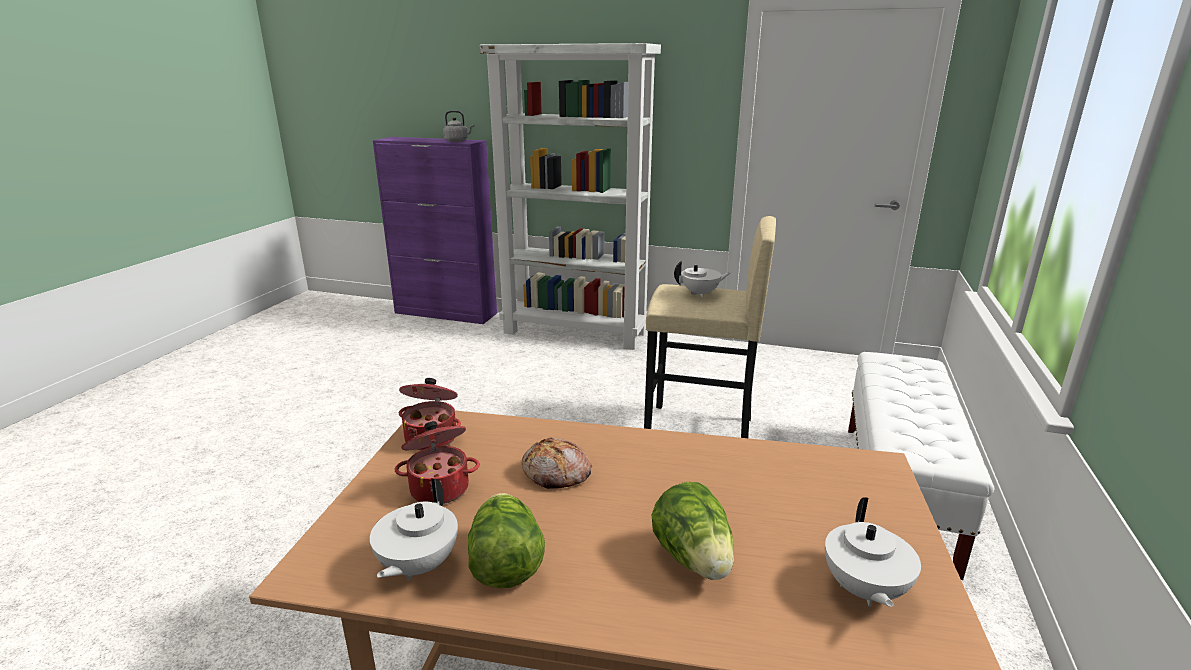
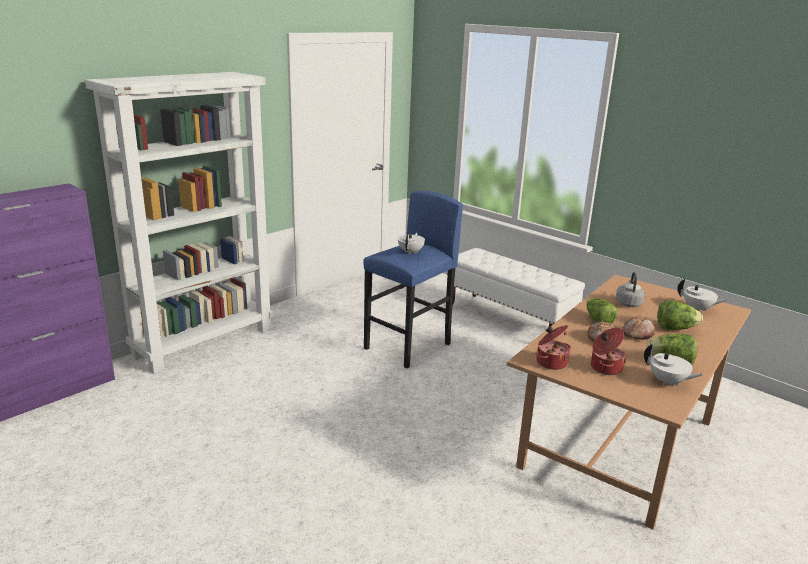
camera: 65 degrees left, 0 degrees up
grey kettle [443,110,474,142] -> grey kettle moved to [615,272,644,307]
beige stool [644,216,776,438] -> blue stool [363,191,463,368]
none -> lettuce [586,298,618,324]
none -> bread [622,317,655,340]

